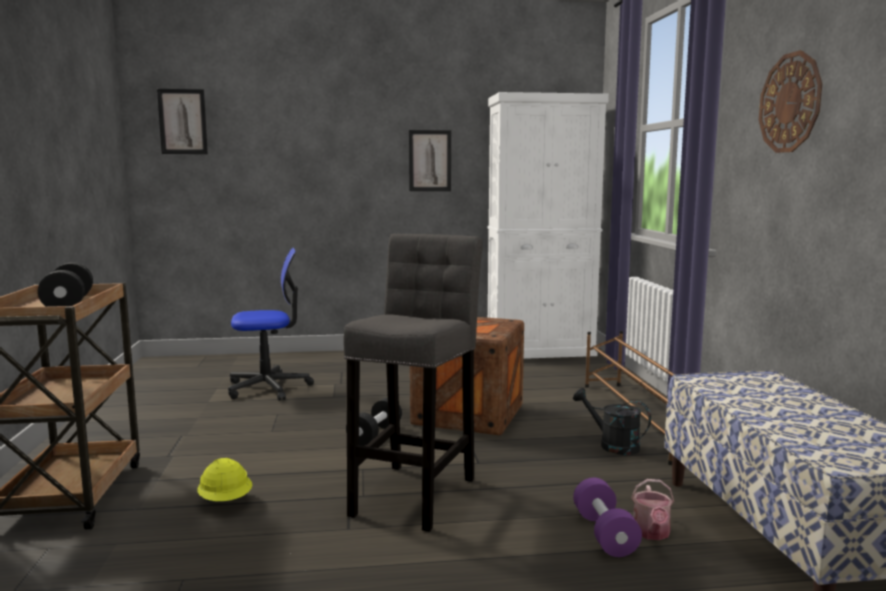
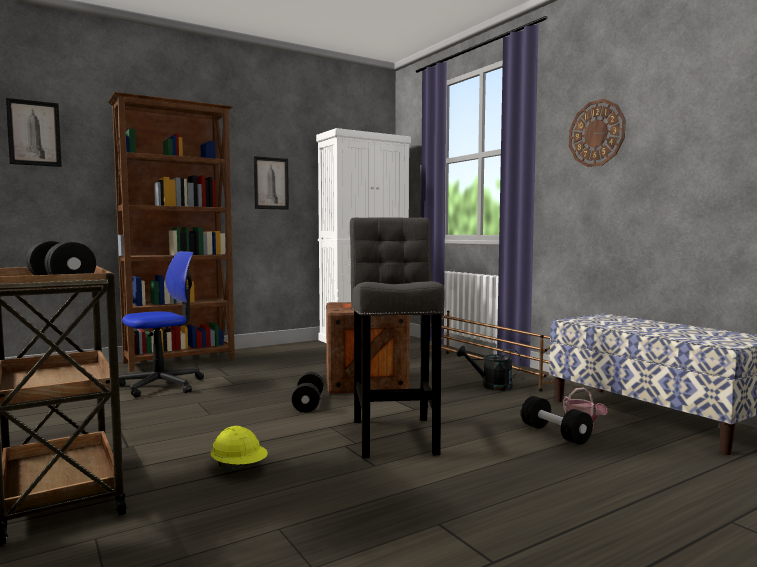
camera: 25 degrees left, 5 degrees down
purple dumbbell [573,478,642,557] -> black dumbbell [521,396,593,445]
none -> brown bookcase [108,92,235,372]

